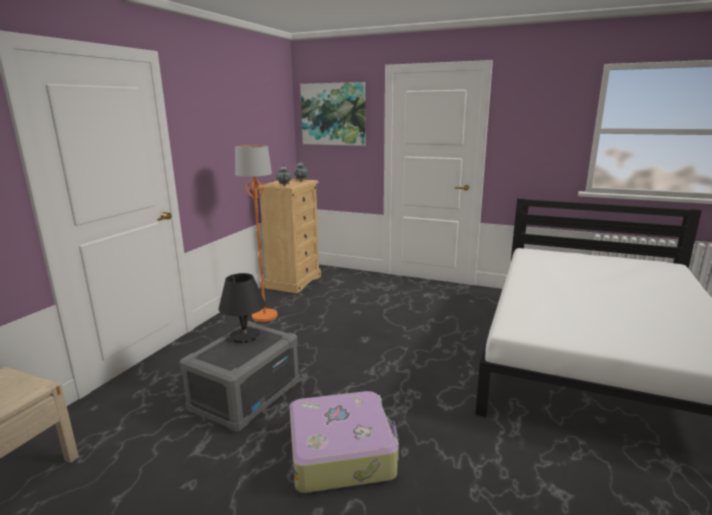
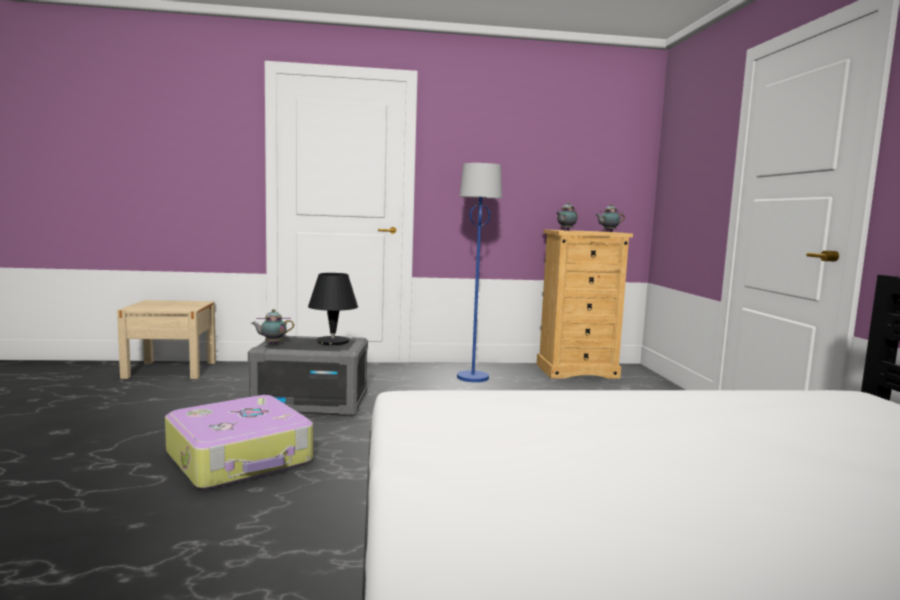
camera: 60 degrees right, 10 degrees down
orange floor lamp [235,145,278,322] -> blue floor lamp [457,163,502,382]
picture [300,82,366,146] -> none
none -> teapot [251,309,294,344]

